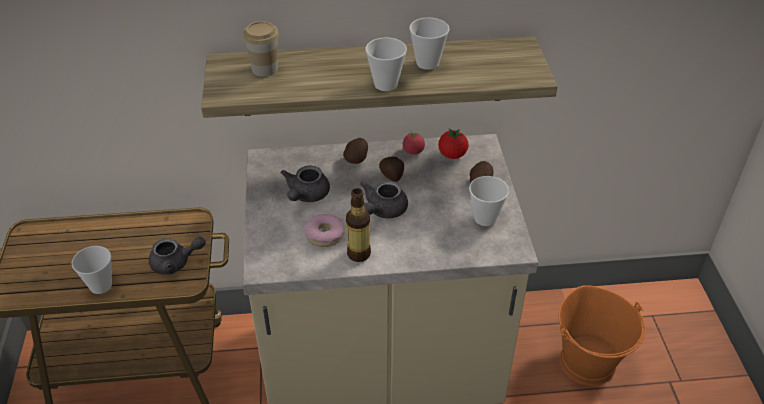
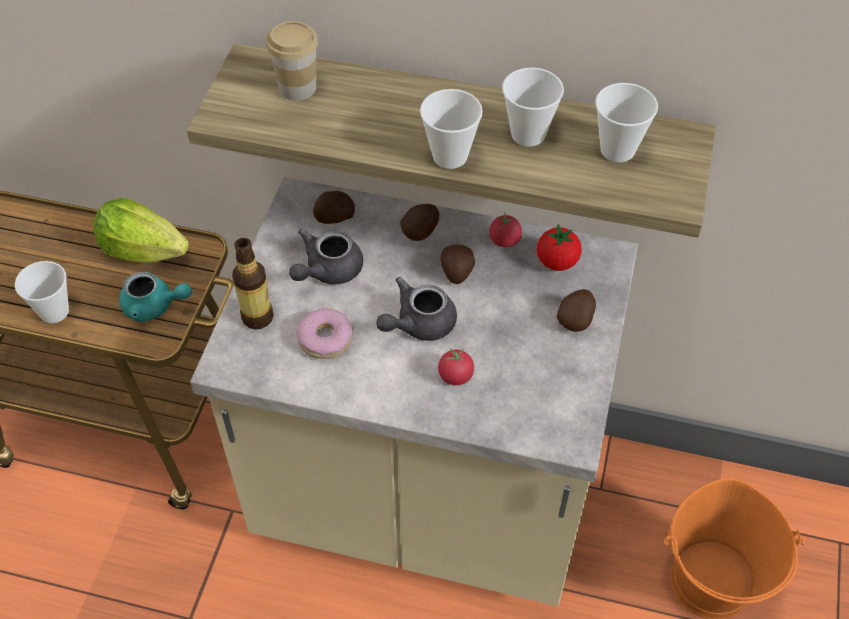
camera: 20 degrees right, 10 degrees up
grey teapot [149,237,206,274] -> turquoise teapot [119,272,192,322]
bottle [346,188,371,262] -> bottle moved to [232,238,274,329]
cup [469,176,509,226] -> cup moved to [595,83,658,162]
none -> lettuce [93,197,189,263]
none -> potato [313,191,355,224]
none -> tomato [438,348,474,385]

